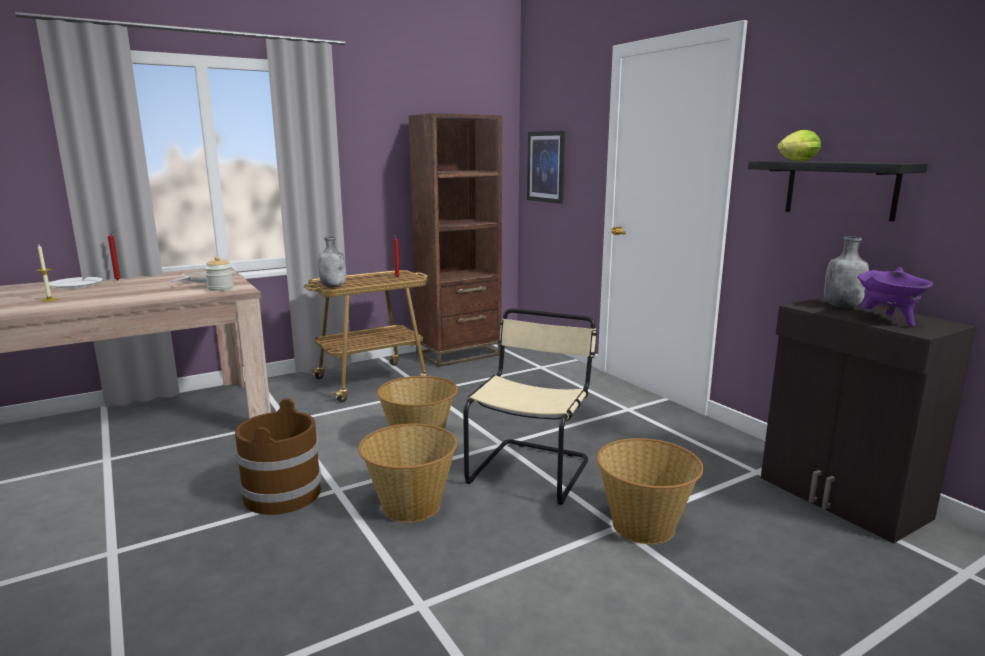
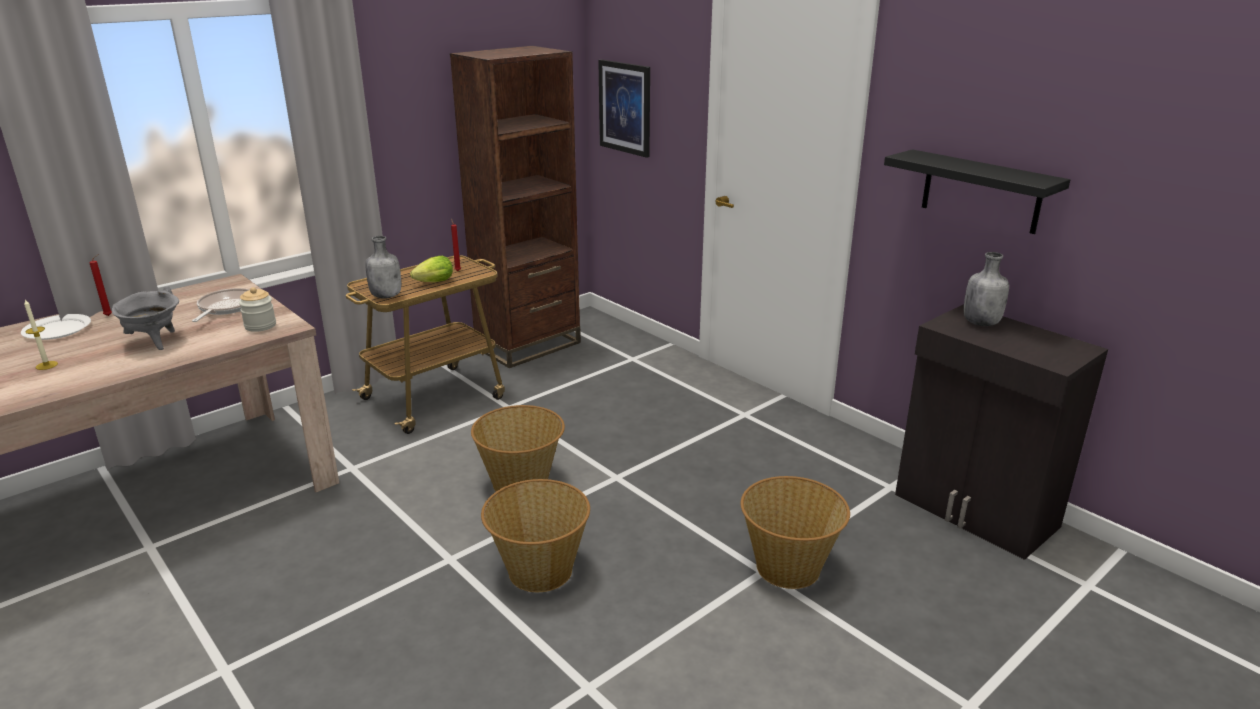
camera: 10 degrees left, 10 degrees up
brown bucket [235,398,321,515] -> none
beige chair [463,308,597,505] -> none
lettuce [777,130,821,161] -> lettuce moved to [410,256,453,282]
purple cooking pot [857,267,933,327] -> none
none -> grey cooking pot [112,286,179,350]

